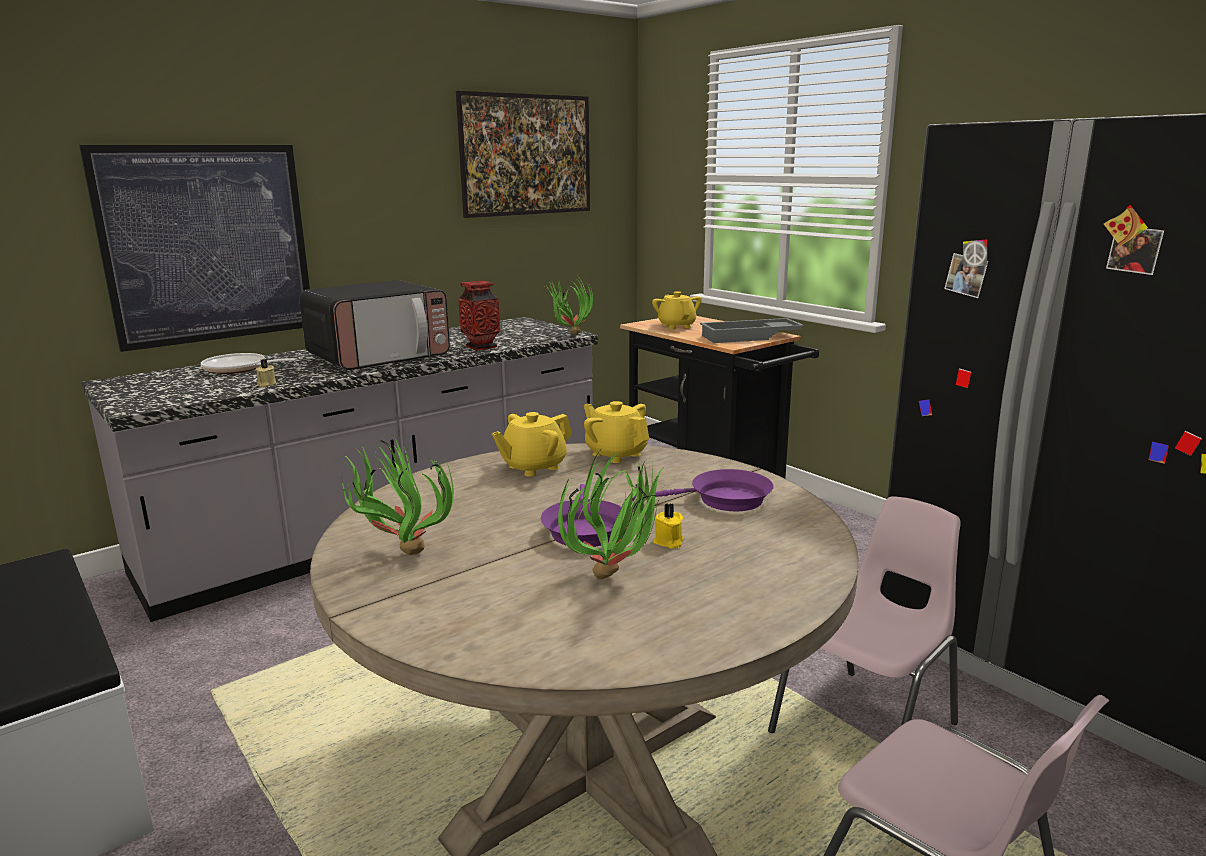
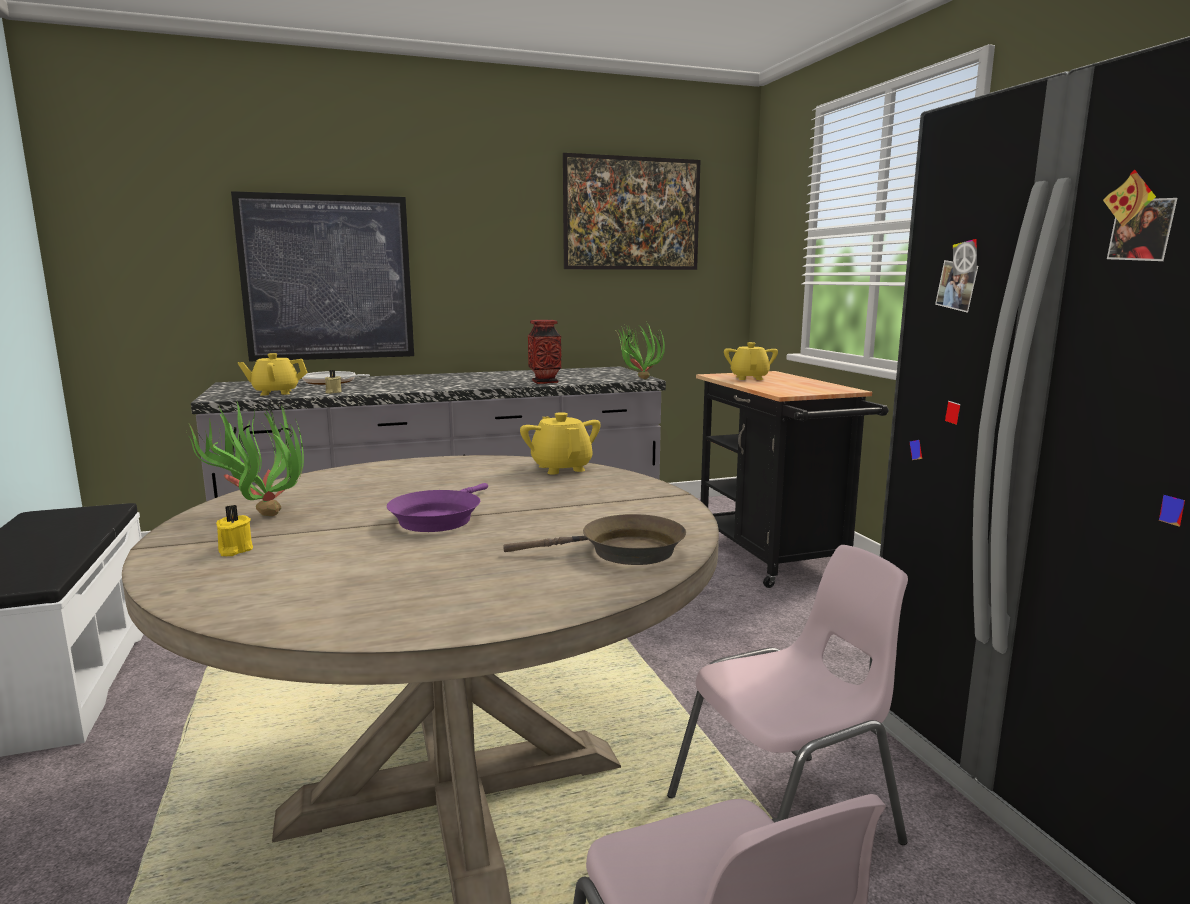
camera: 20 degrees right, 5 degrees down
microwave [299,280,450,370] -> none
yellow teapot [492,412,572,477] -> yellow teapot moved to [238,353,308,396]
potted plant [558,451,671,579] -> none
purple frying pan [632,469,773,511] -> none
yellow candle [653,504,684,549] -> yellow candle moved to [216,505,253,556]
grey tray [700,318,804,343] -> none
none -> brown frying pan [504,514,686,565]

